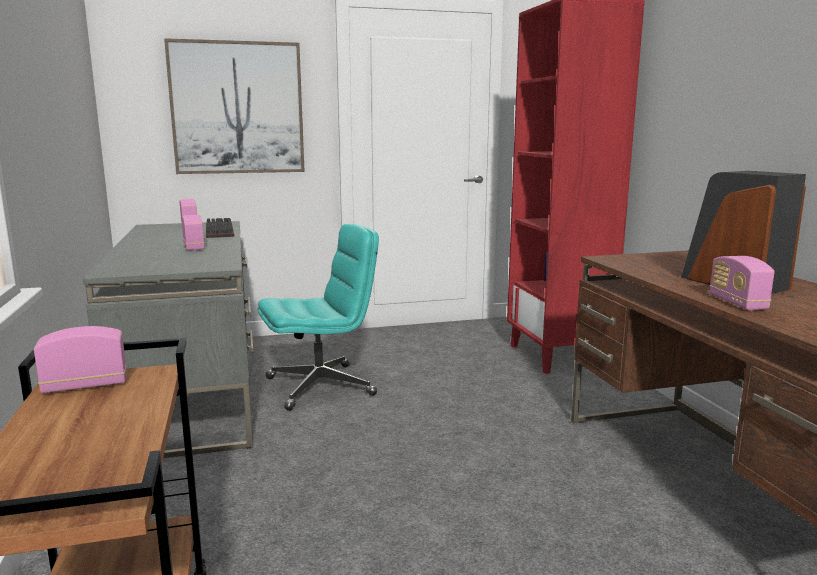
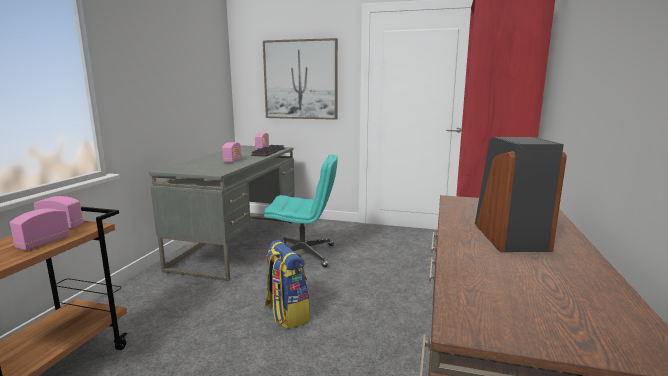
camera: 30 degrees right, 0 degrees up
radio [710,256,775,311] -> radio moved to [10,209,70,250]
none -> backpack [264,240,310,329]

